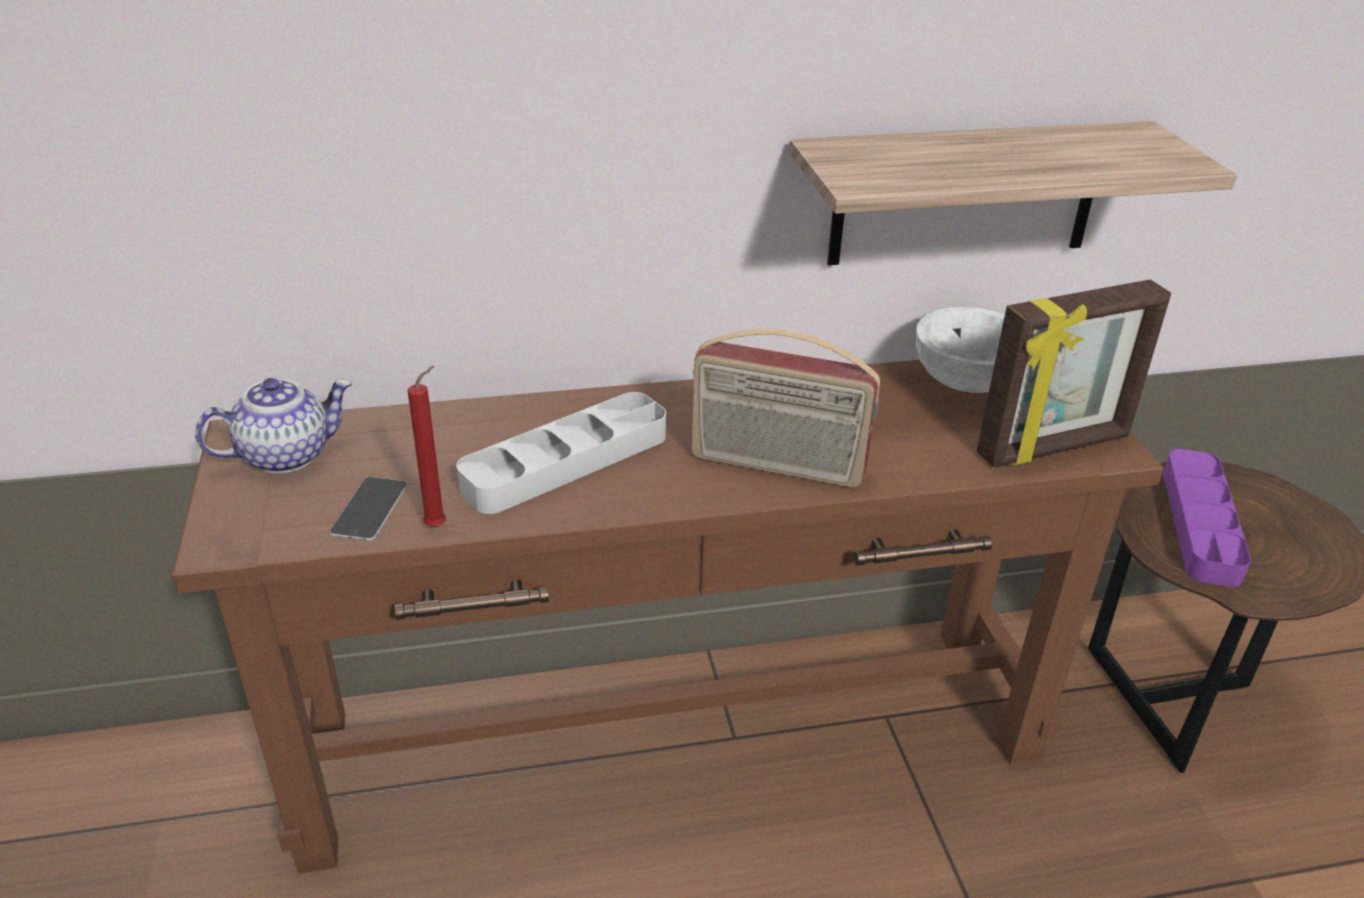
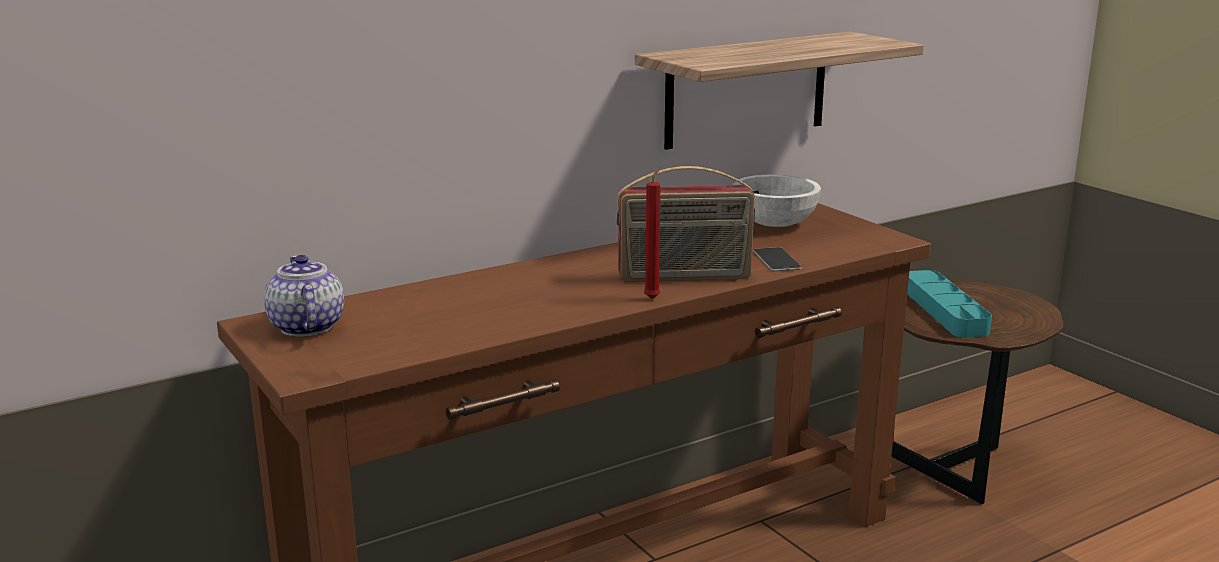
camera: 20 degrees left, 15 degrees down
teapot [195,378,352,474] -> teapot turned 60 degrees counterclockwise [264,255,344,337]
phone [330,477,408,541] -> phone moved to [753,247,802,271]
red candle [407,366,446,527] -> red candle moved to [644,167,661,299]
grey tray [456,392,666,514] -> none
picture frame [977,280,1171,467] -> none
purple tray [1163,449,1251,587] -> turquoise tray [907,270,992,338]

